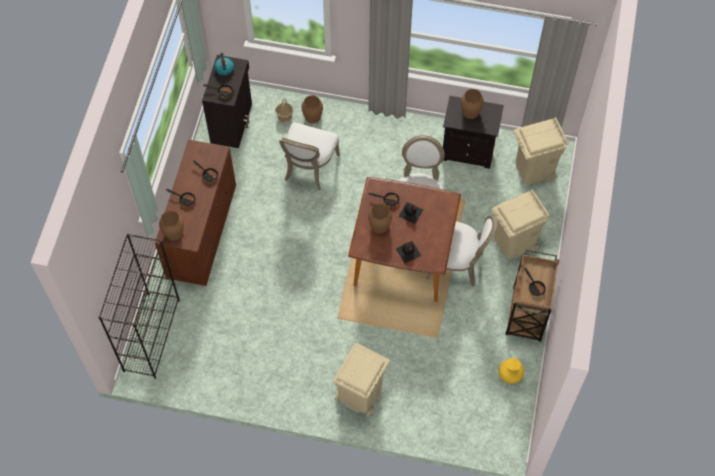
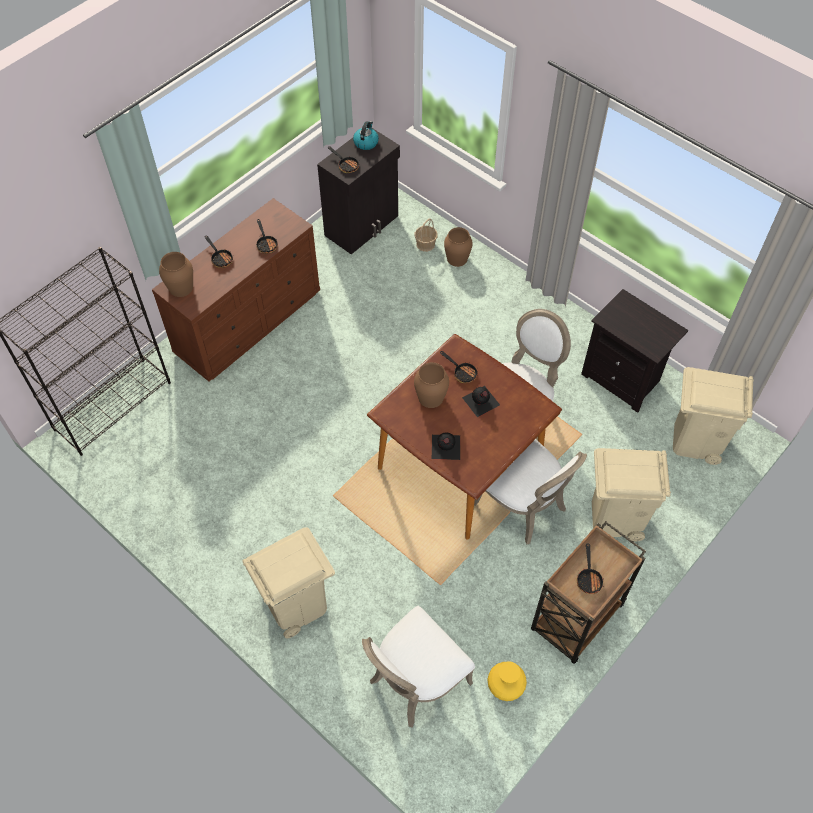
camera: 30 degrees right, 5 degrees down
white chair [279,122,340,190] -> white chair moved to [362,605,475,728]
brown vase [461,89,484,119] -> none

